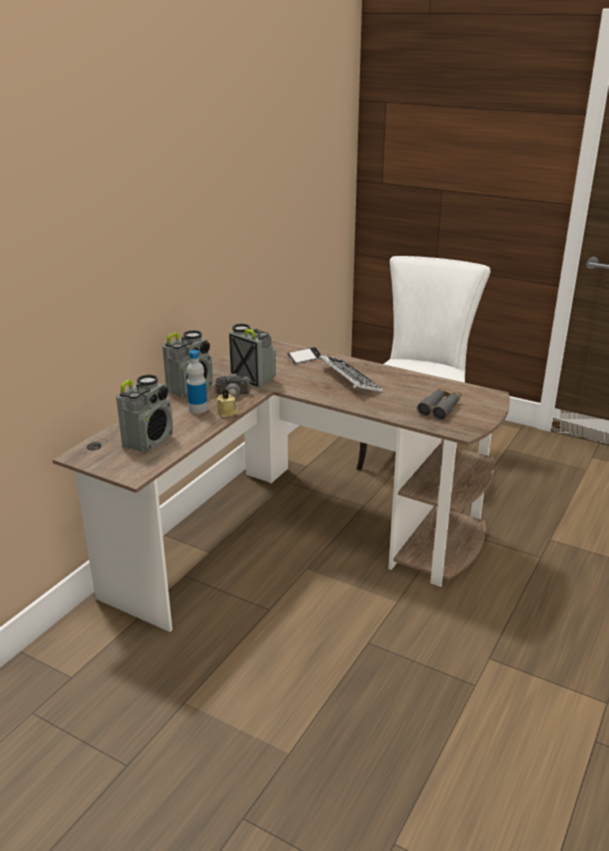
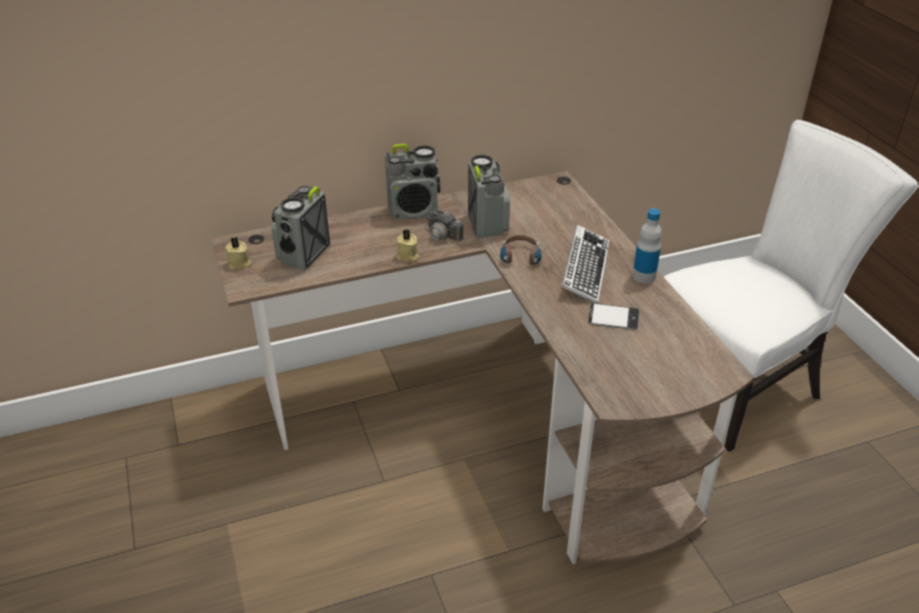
camera: 40 degrees right, 10 degrees up
radio [116,375,173,452] -> radio turned 135 degrees clockwise [271,186,330,271]
bottle [187,350,208,413] -> bottle moved to [633,208,662,283]
phone [287,347,321,364] -> phone moved to [588,303,639,330]
grey binoculars [417,387,462,420] -> none
none -> beige candle [225,237,252,269]
none -> headphones [500,235,541,265]

